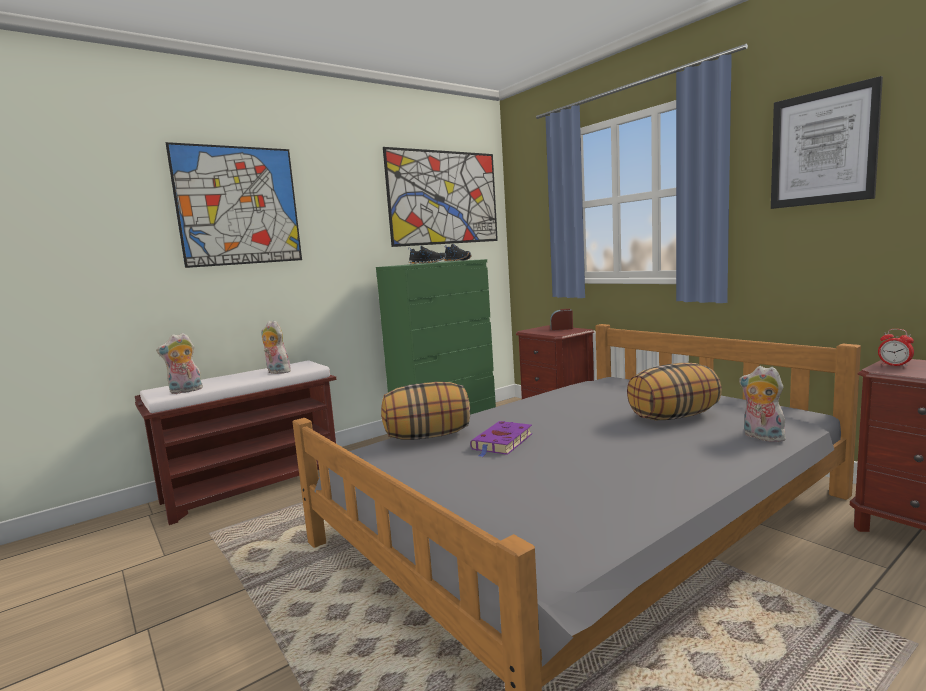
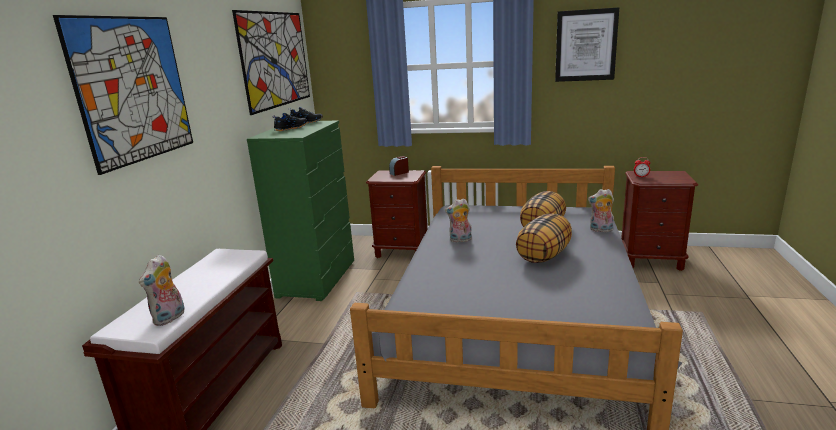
camera: 40 degrees left, 10 degrees up
plush toy [262,320,291,375] -> plush toy moved to [445,198,472,243]
pillow [381,382,470,440] -> pillow moved to [516,213,572,263]
purple book [470,421,532,457] -> none

